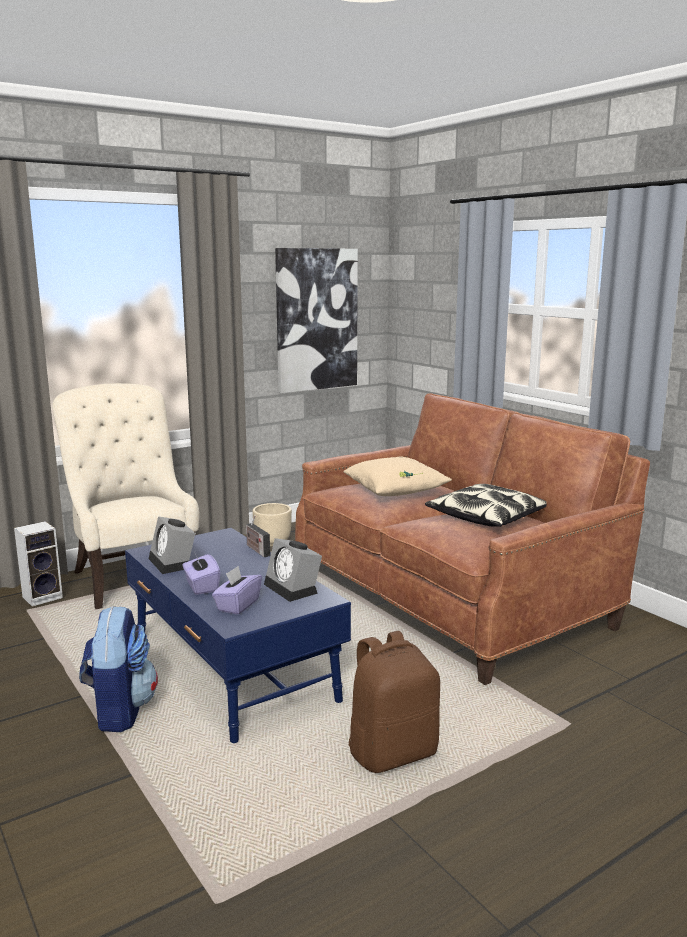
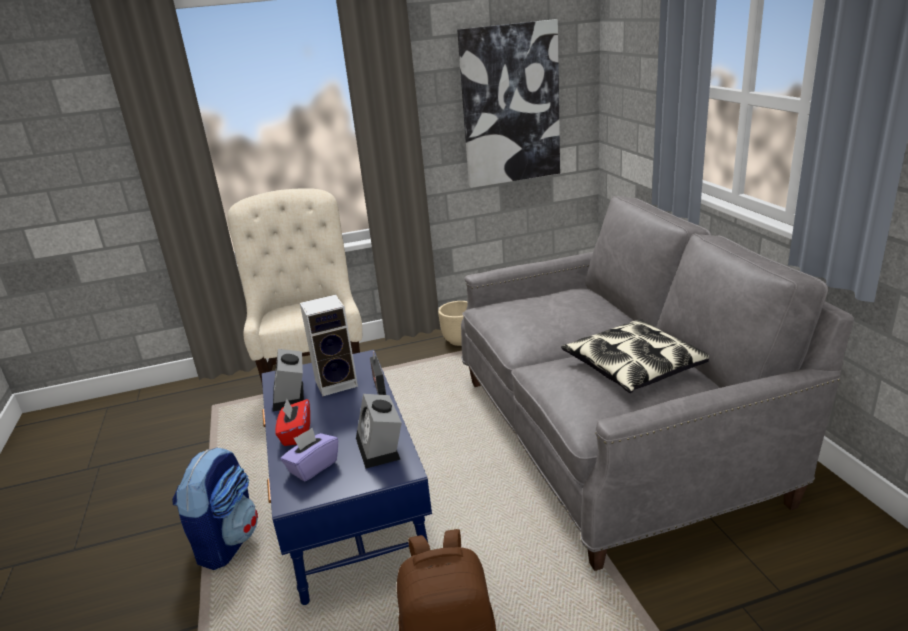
camera: 20 degrees right, 10 degrees up
speaker [14,521,63,606] -> speaker moved to [300,295,358,396]
purple tissue box [182,552,220,595] -> red tissue box [275,399,310,446]
brown sofa [295,393,650,685] -> grey sofa [461,196,854,571]
beige pillow [343,457,452,496] -> none

